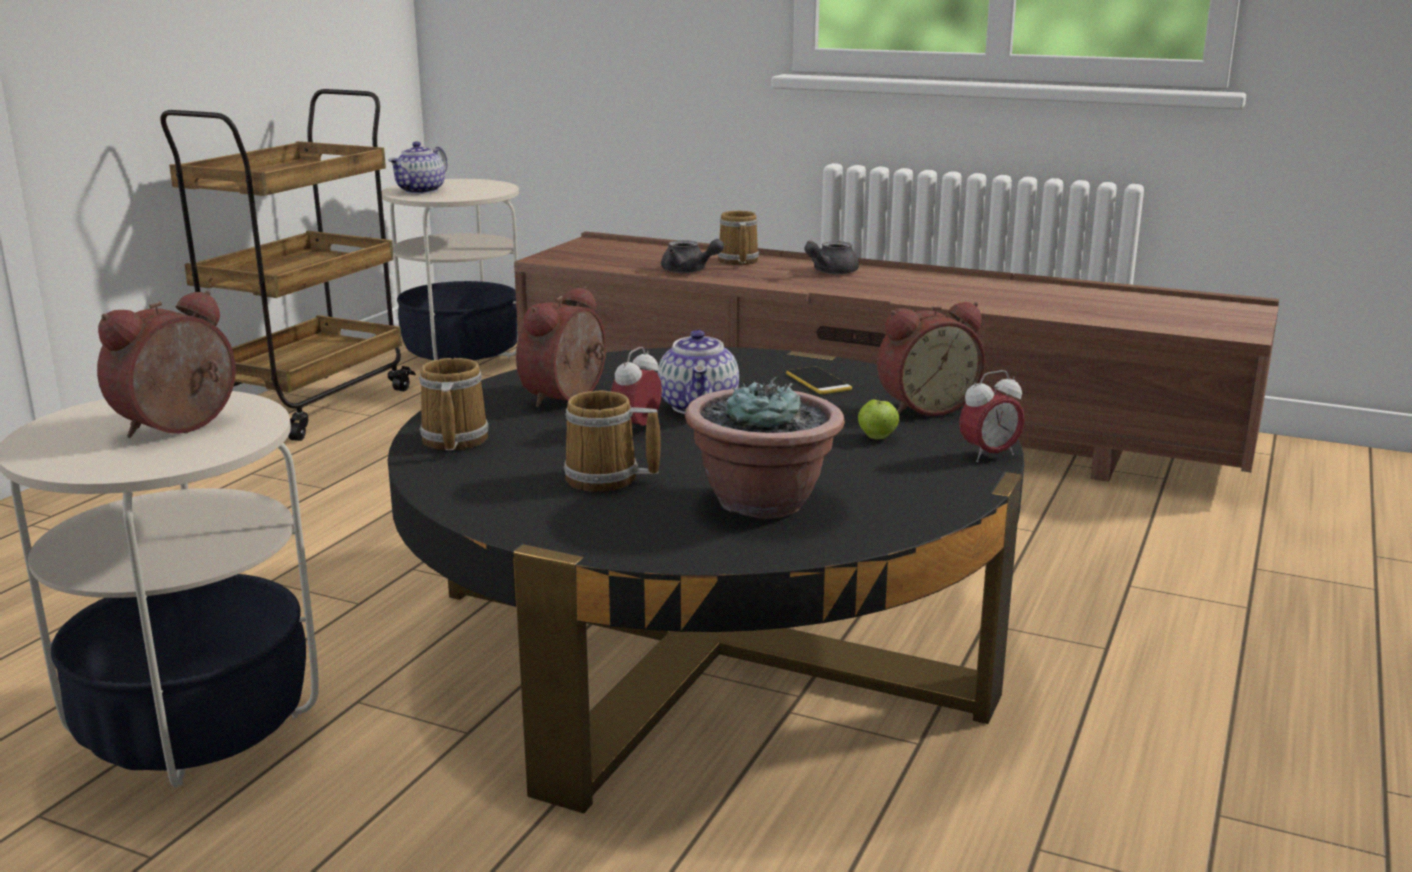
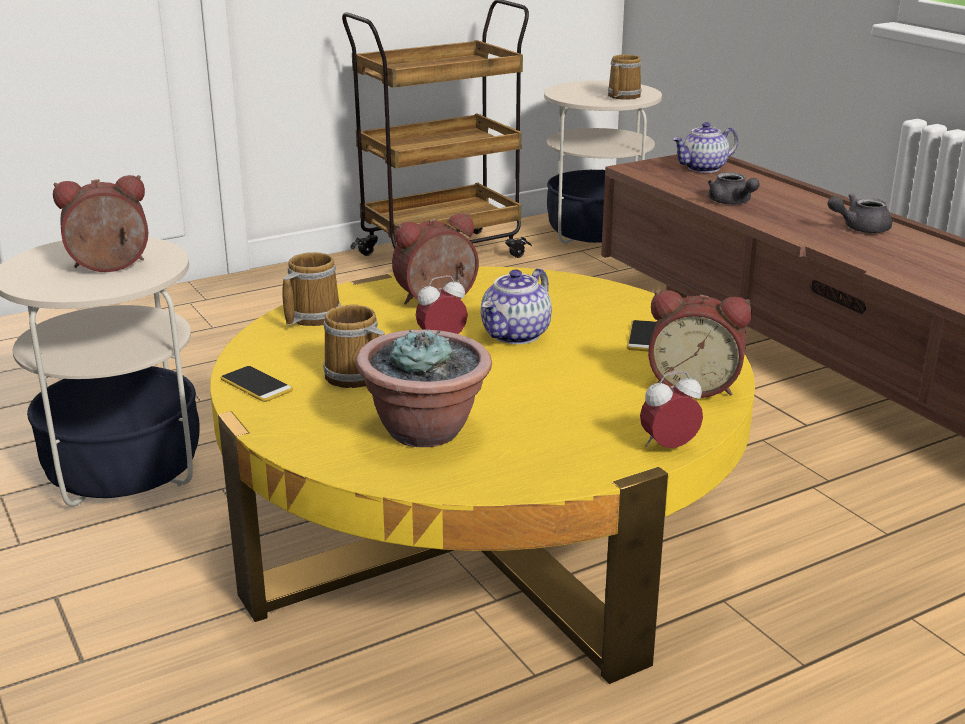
camera: 35 degrees right, 5 degrees up
teapot [388,141,448,194] -> teapot moved to [672,122,738,173]
black coffee table [388,347,1024,813] -> yellow coffee table [210,266,755,684]
mug [718,211,759,265] -> mug moved to [608,54,642,99]
apple [858,397,900,439] -> none
alarm clock [959,370,1025,462] -> alarm clock turned 150 degrees clockwise [640,371,703,448]
none -> phone [221,366,293,402]

